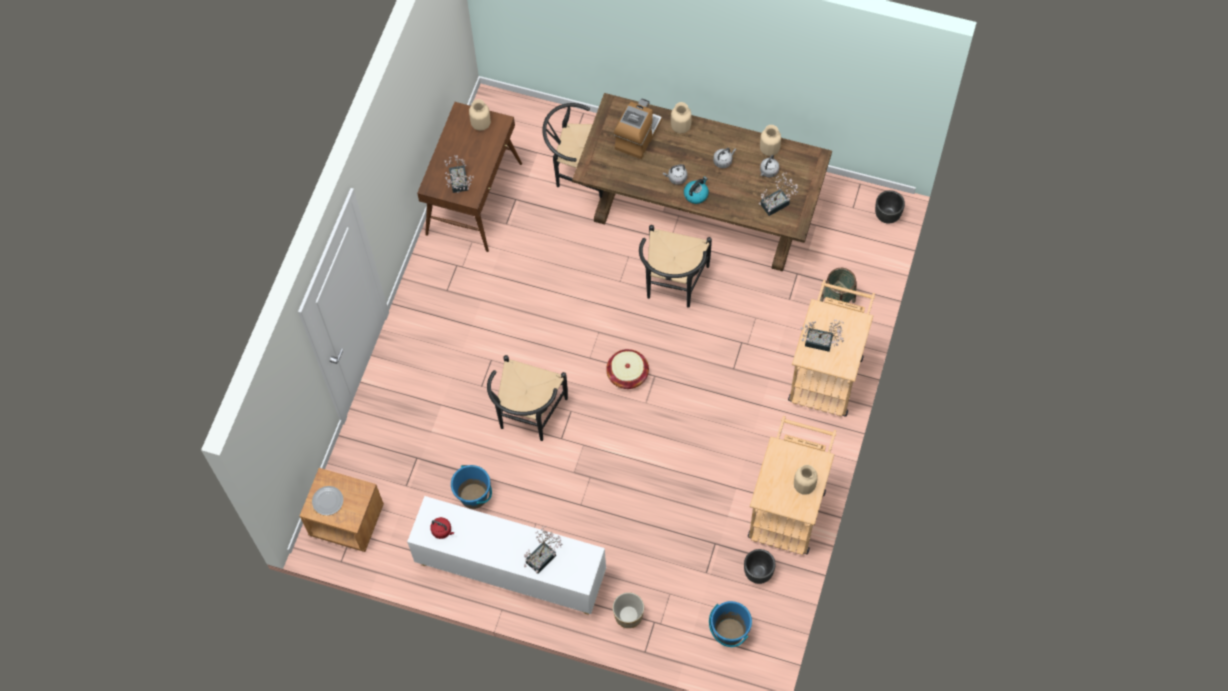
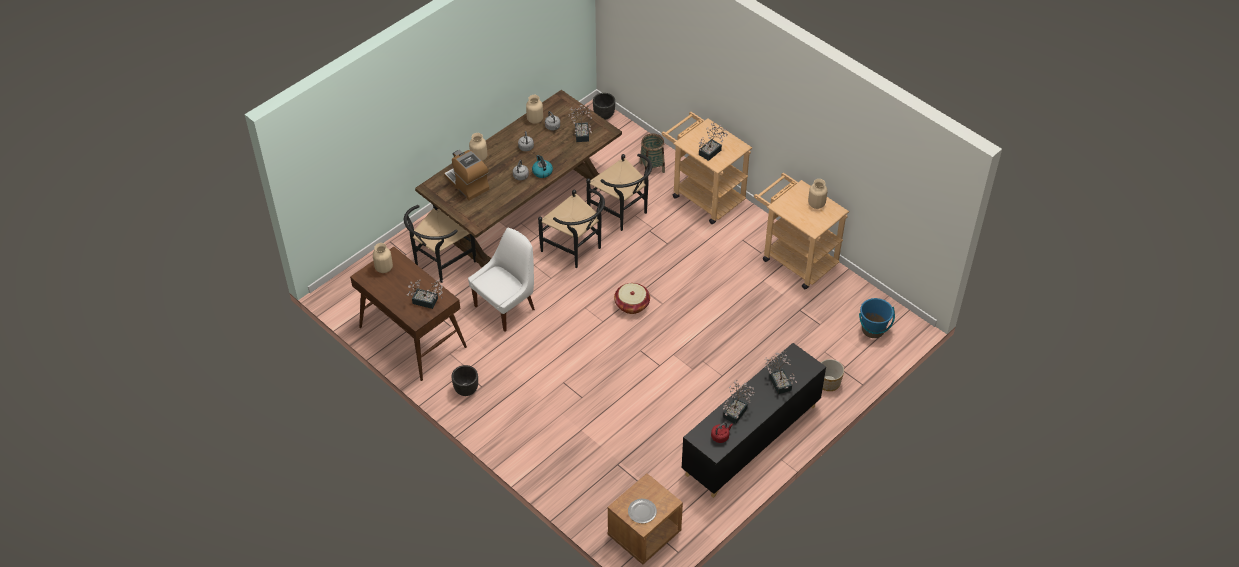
camera: 65 degrees left, 15 degrees down
white cabinet [407,496,606,615] -> black cabinet [681,343,826,498]
blue bucket [451,465,492,509] -> none
black chair [487,355,568,441] -> black chair moved to [586,154,652,231]
black planter [744,549,776,584] -> black planter moved to [452,365,478,396]
none -> white chair [468,228,535,332]
none -> potted plant [723,380,754,424]

